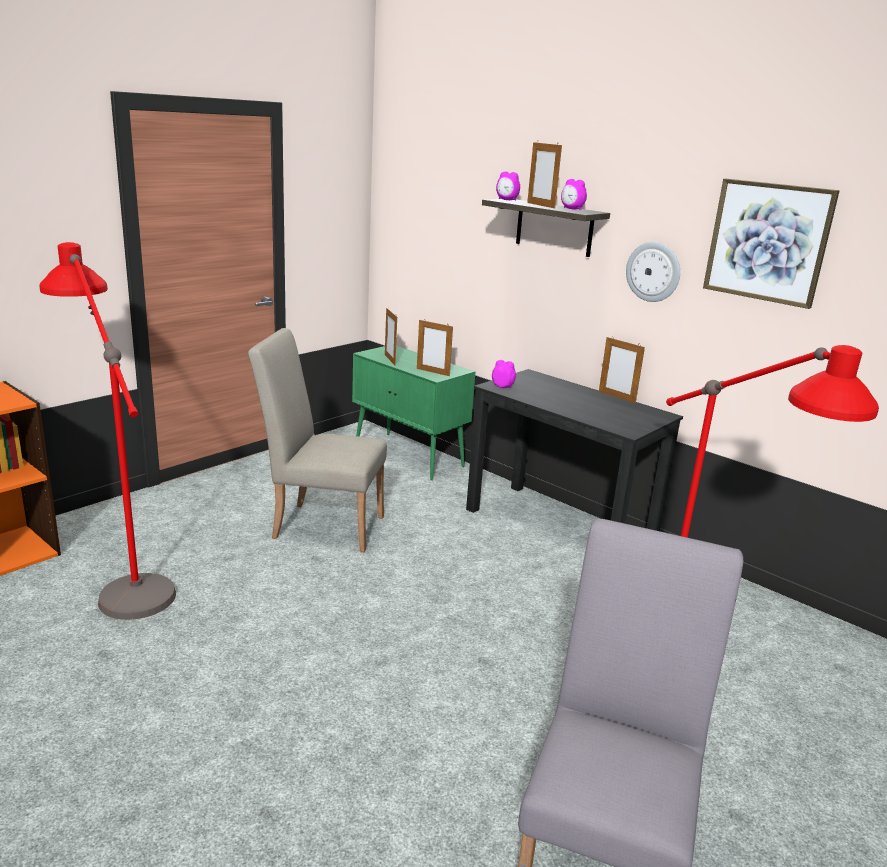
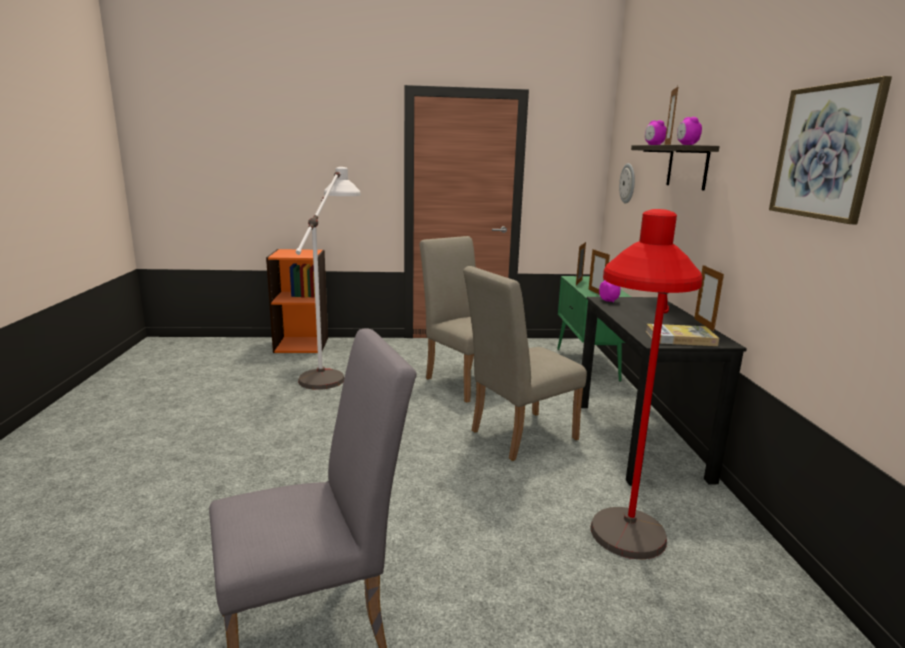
camera: 45 degrees right, 5 degrees down
red floor lamp [39,242,176,620] -> white floor lamp [295,167,361,390]
wall clock [626,242,680,302] -> wall clock moved to [619,163,635,204]
none -> beige chair [463,266,587,461]
none -> book [646,324,719,346]

